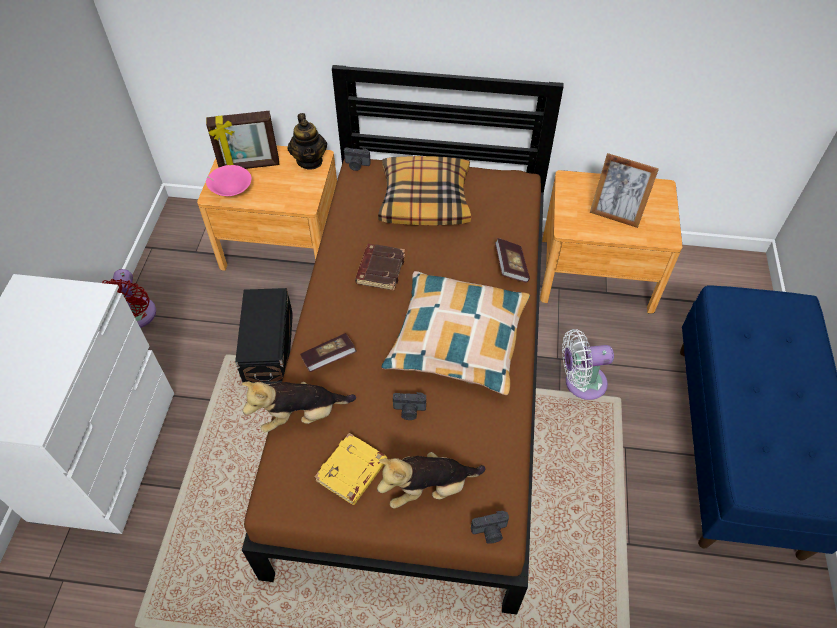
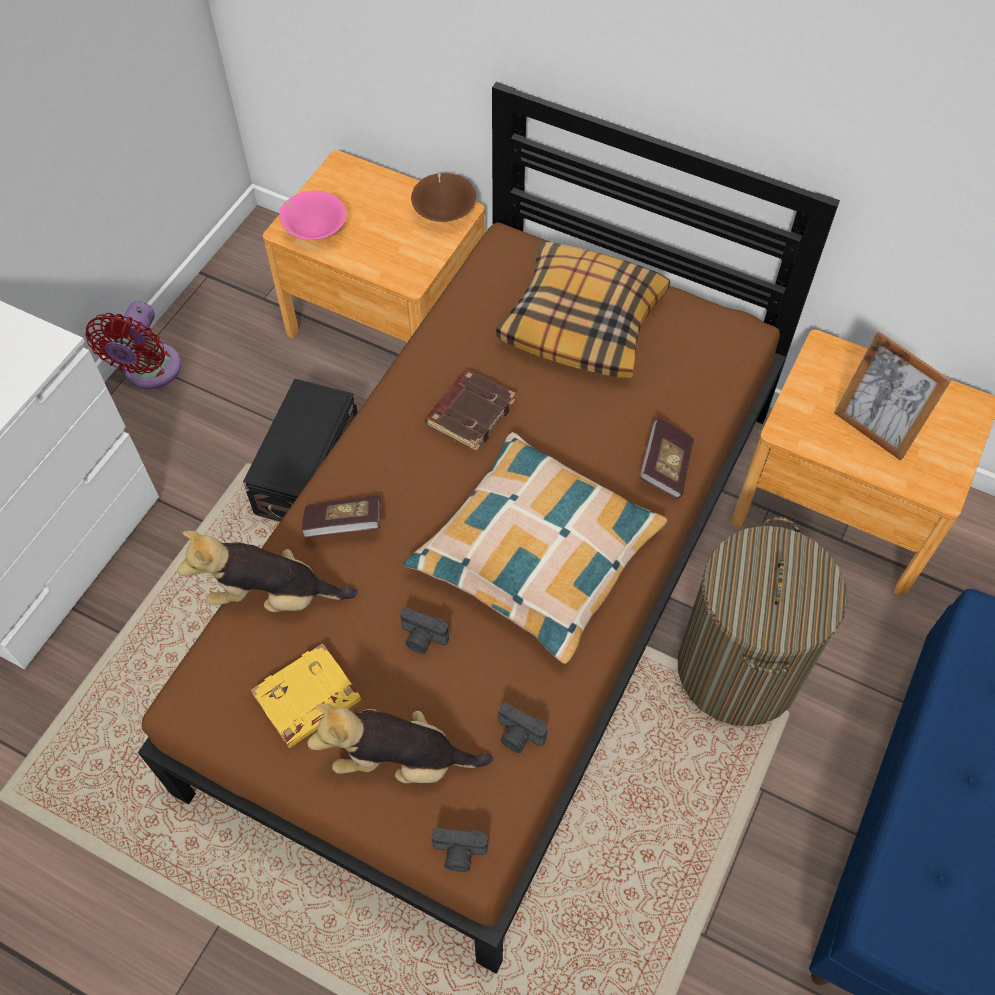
camera: 20 degrees right, 5 degrees up
picture frame [206,111,279,169] -> none
teapot [288,113,327,170] -> brown bowl [411,173,476,222]
camera [344,147,371,171] -> camera moved to [499,702,548,753]
white fan [562,329,614,400] -> laundry basket [678,517,847,726]

